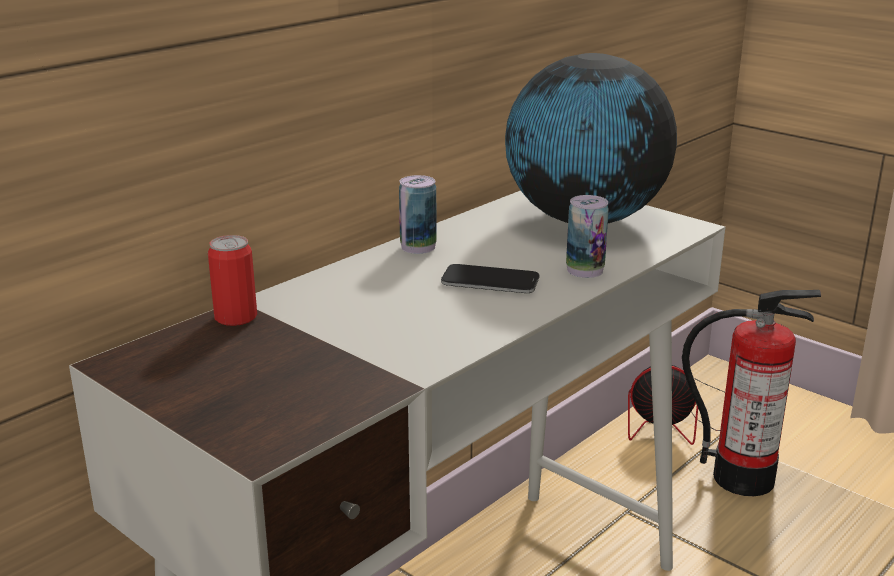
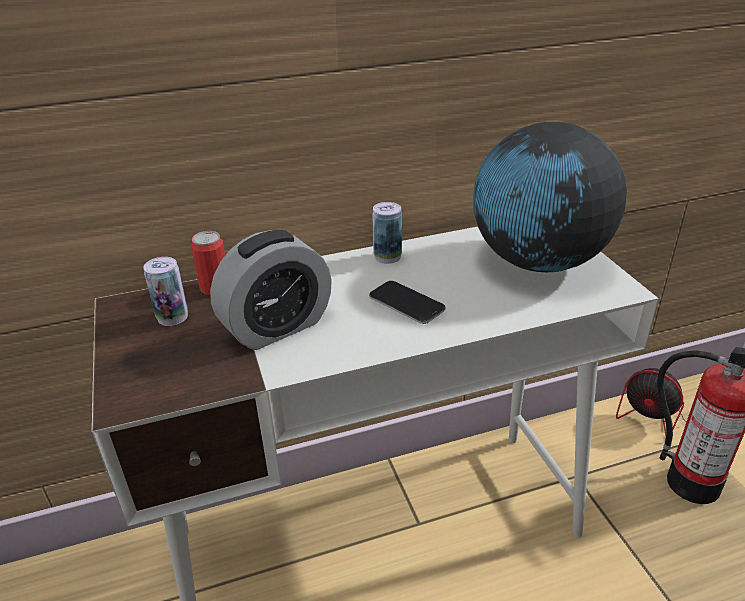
camera: 30 degrees right, 10 degrees up
can [566,195,609,278] -> can moved to [143,257,188,326]
none -> alarm clock [210,230,332,350]

